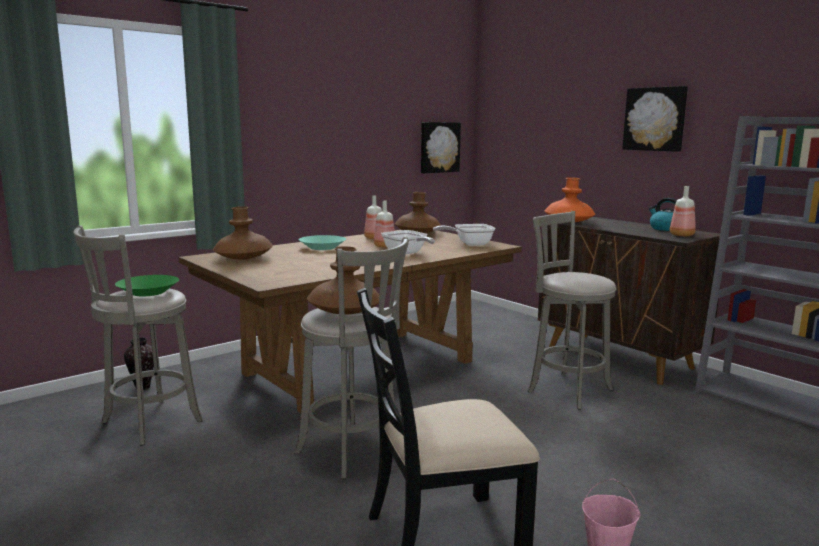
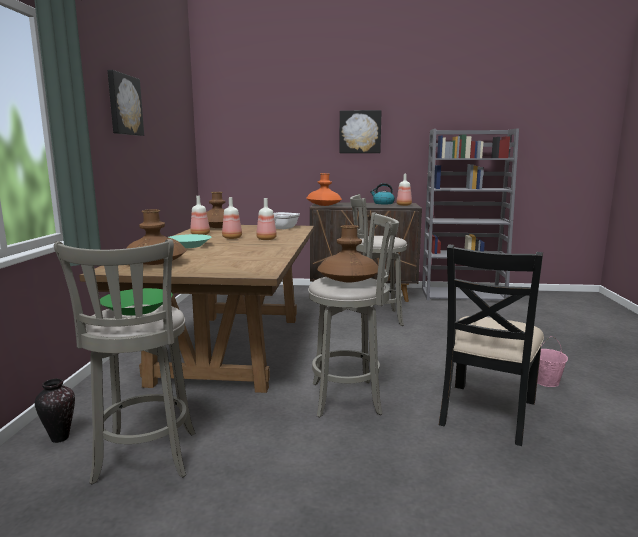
camera: 45 degrees left, 0 degrees up
frying pan [381,230,435,254] -> bottle [256,198,277,240]
picture [421,122,461,173] -> picture moved to [107,70,144,136]

